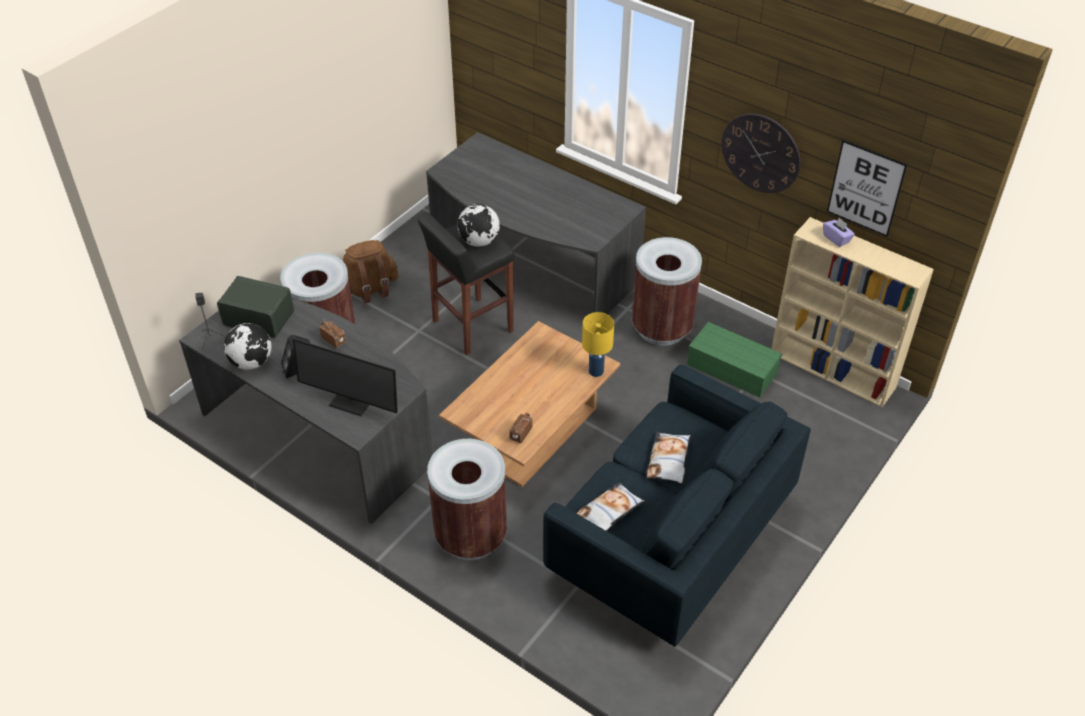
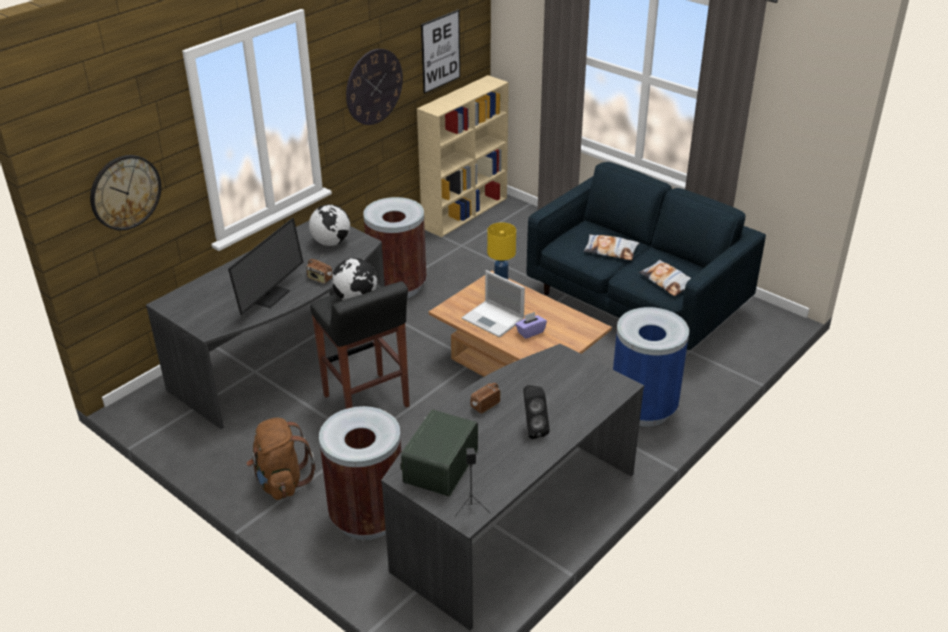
camera: 85 degrees left, 10 degrees down
globe [224,323,272,370] -> globe moved to [309,204,350,246]
monitor [293,338,398,416] -> monitor moved to [228,218,303,315]
brown trash can [427,439,507,560] -> blue trash can [613,307,689,427]
radio [509,413,533,443] -> radio moved to [306,254,332,284]
green storage box [687,322,782,397] -> none
purple tissue box [823,218,855,247] -> purple tissue box moved to [515,312,547,339]
none -> wall clock [90,155,161,230]
none -> laptop [462,270,525,337]

